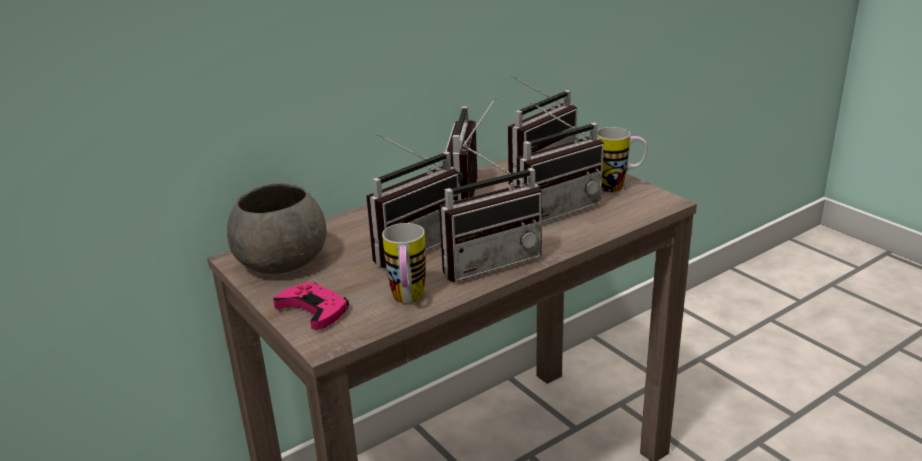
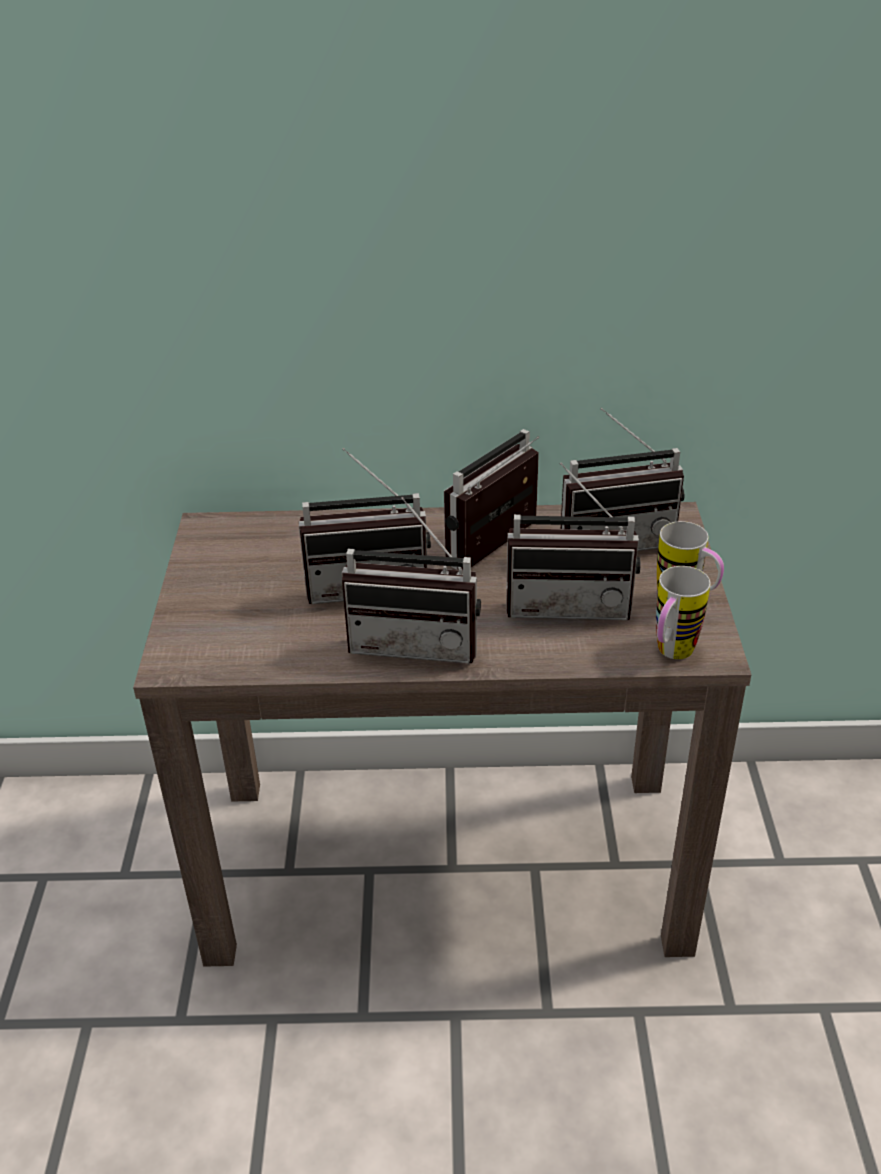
camera: 35 degrees right, 10 degrees up
grey bowl [227,183,327,274] -> none
pink game controller [273,282,349,330] -> none
mug [382,223,426,304] -> mug moved to [656,566,710,659]

